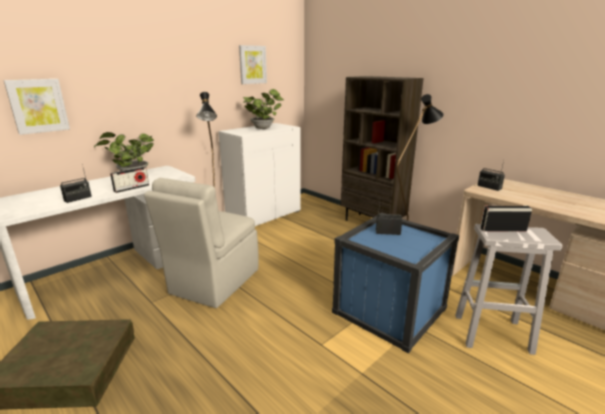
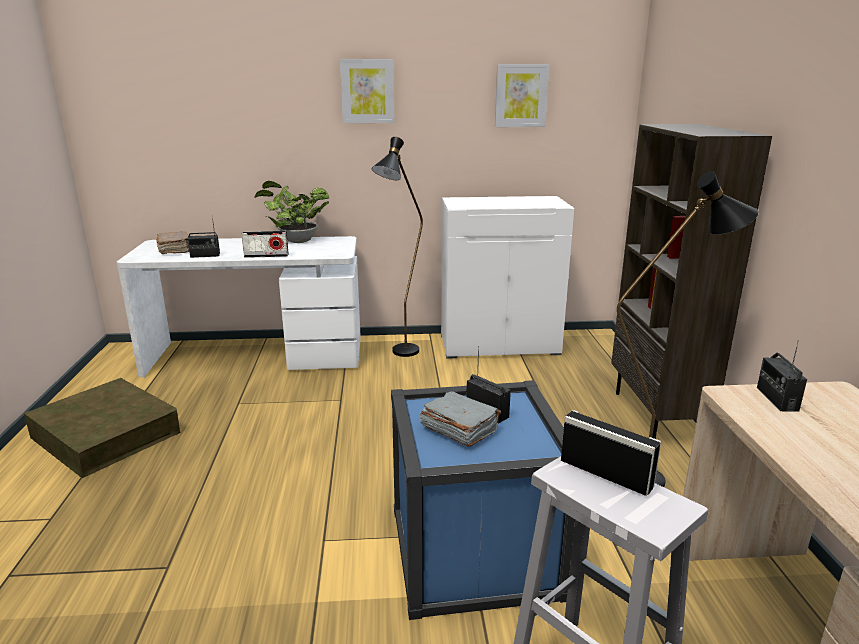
camera: 40 degrees right, 0 degrees up
picture [4,79,70,135] -> picture moved to [340,59,395,123]
beige chair [144,178,259,308] -> none
potted plant [243,89,284,129] -> none
none -> brown book [156,231,189,254]
none -> grey book [420,391,501,447]

